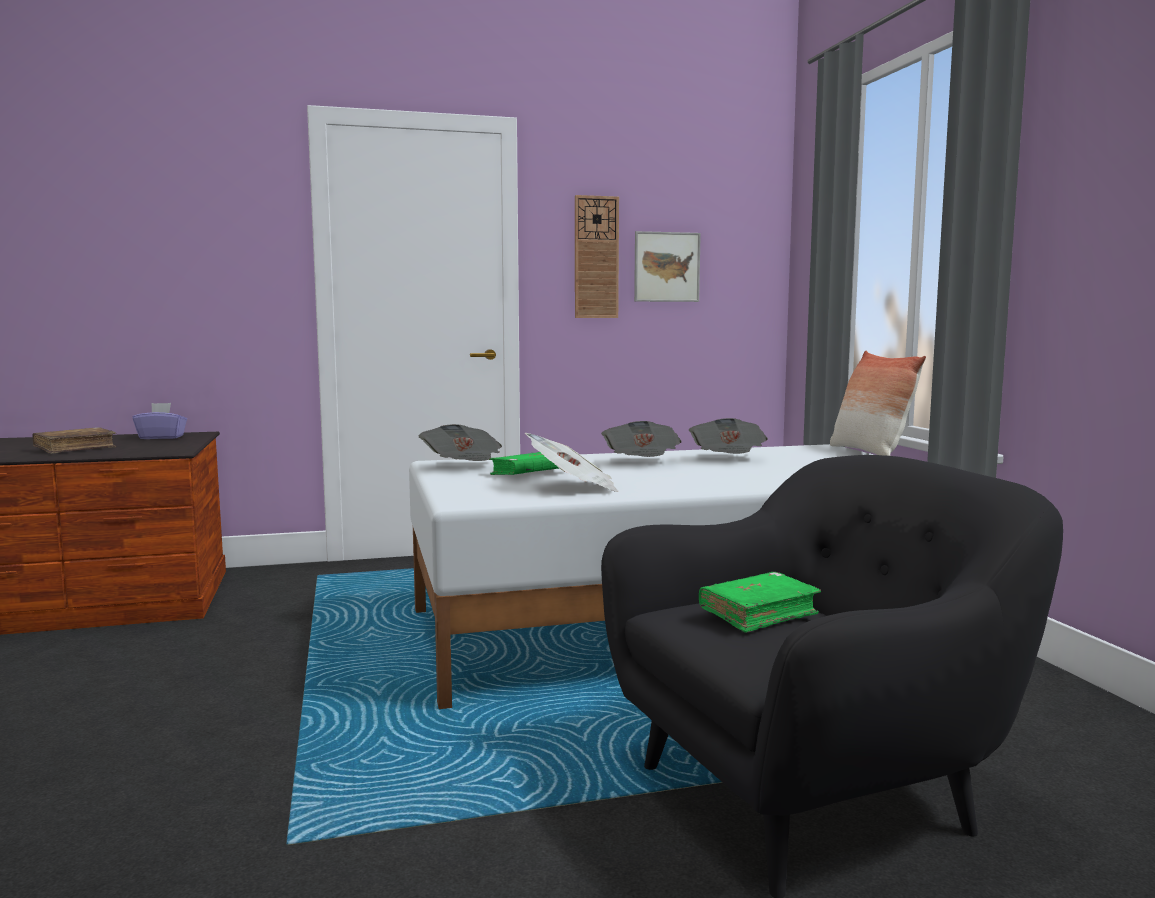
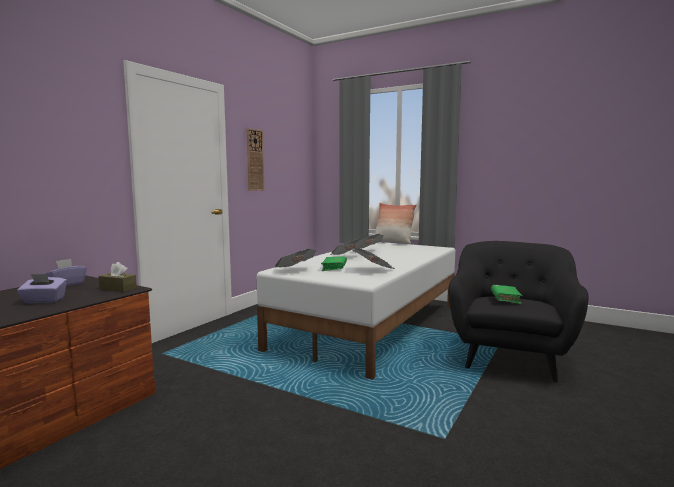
camera: 45 degrees left, 0 degrees up
brown book [32,427,116,454] -> purple tissue box [17,274,67,303]
picture [634,231,701,302] -> none
none -> brown tissue box [99,262,137,292]

